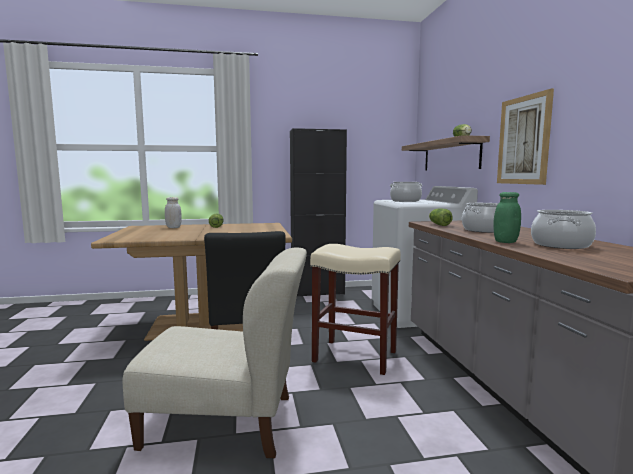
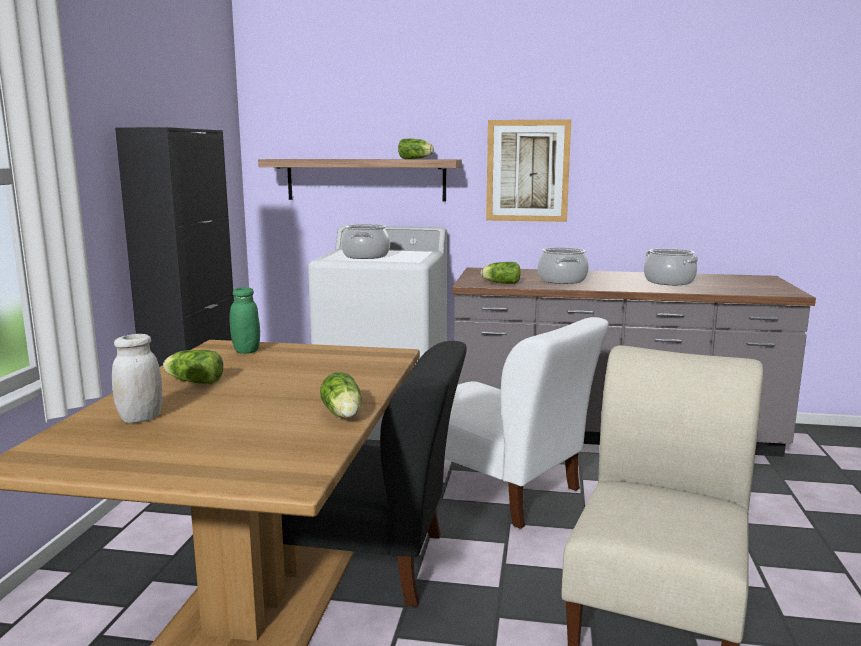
camera: 70 degrees left, 5 degrees up
beige stool [310,244,401,375] -> white chair [445,317,609,529]
green jar [494,192,521,243] -> green jar moved to [230,287,260,354]
none -> lettuce [320,372,362,418]

